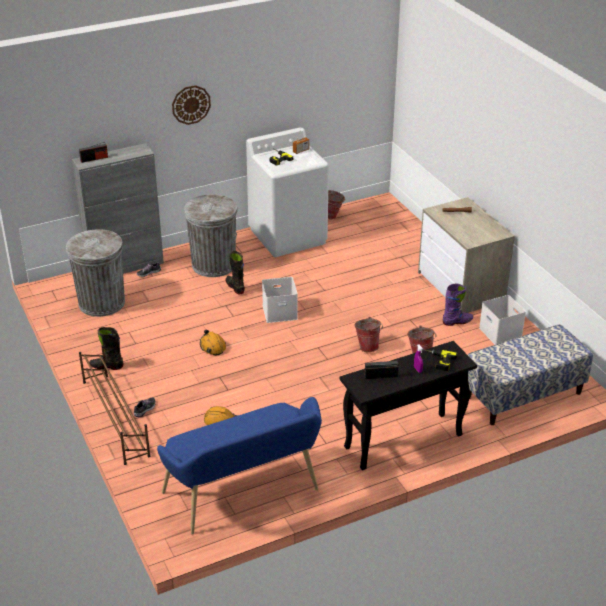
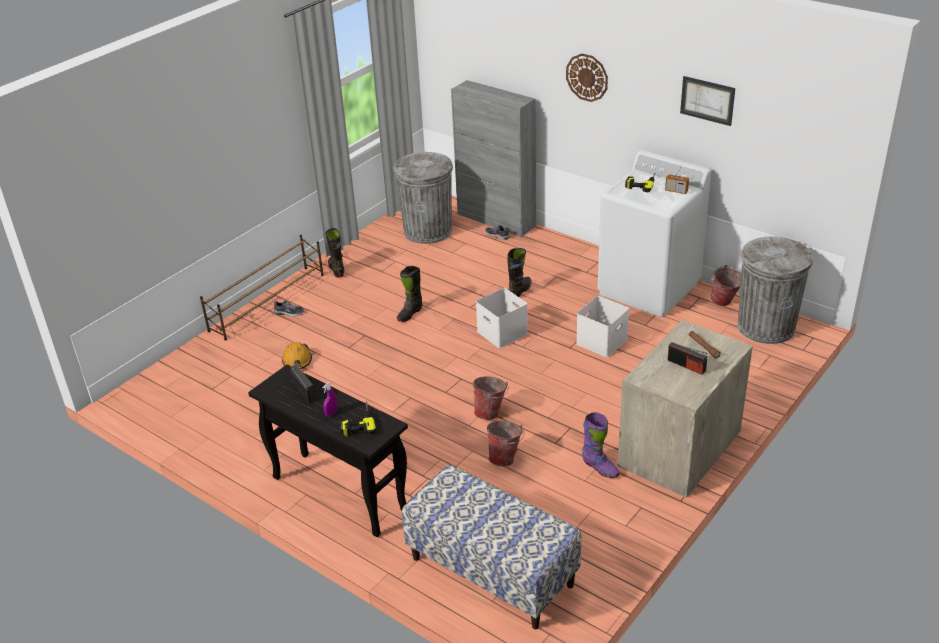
camera: 65 degrees right, 0 degrees up
radio [79,142,108,163] -> radio moved to [668,342,707,375]
blue bench [157,397,322,534] -> none
grey trash can [184,194,238,277] -> grey trash can moved to [737,237,813,344]
orange hard hat [200,329,226,356] -> black boot [397,266,422,322]
white storage box [479,295,526,345] -> white storage box moved to [576,296,629,358]
none -> picture [680,76,735,126]

